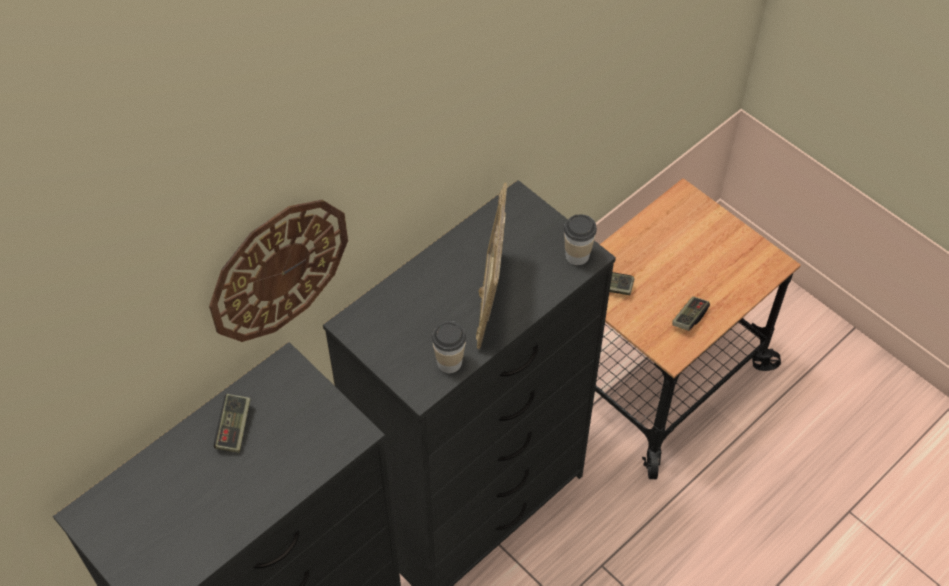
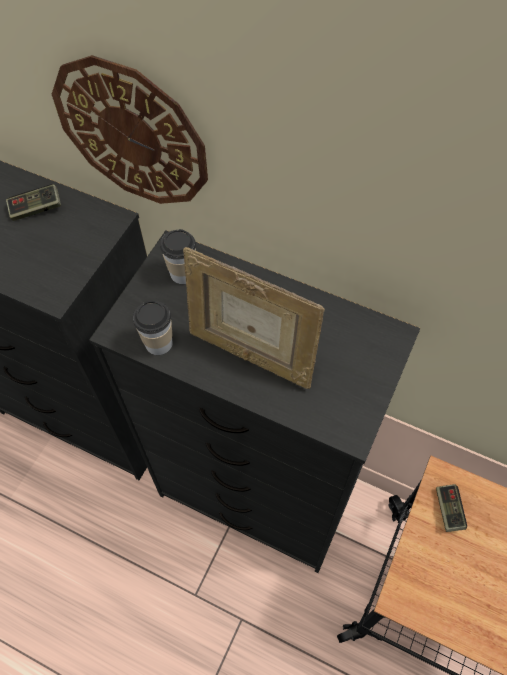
camera: 70 degrees right, 5 degrees up
picture frame [476,183,507,349] -> picture frame turned 135 degrees counterclockwise [183,247,325,389]
cup [564,214,597,265] -> cup moved to [160,229,196,284]
game controller [672,296,710,331] -> none

